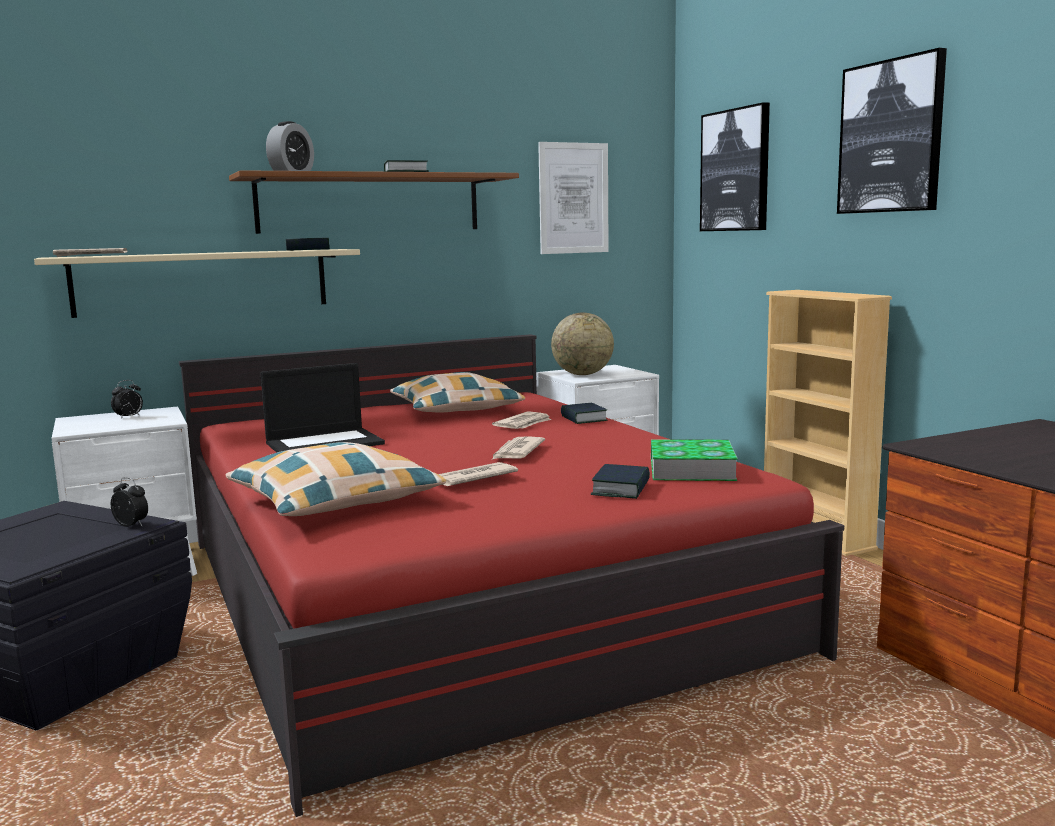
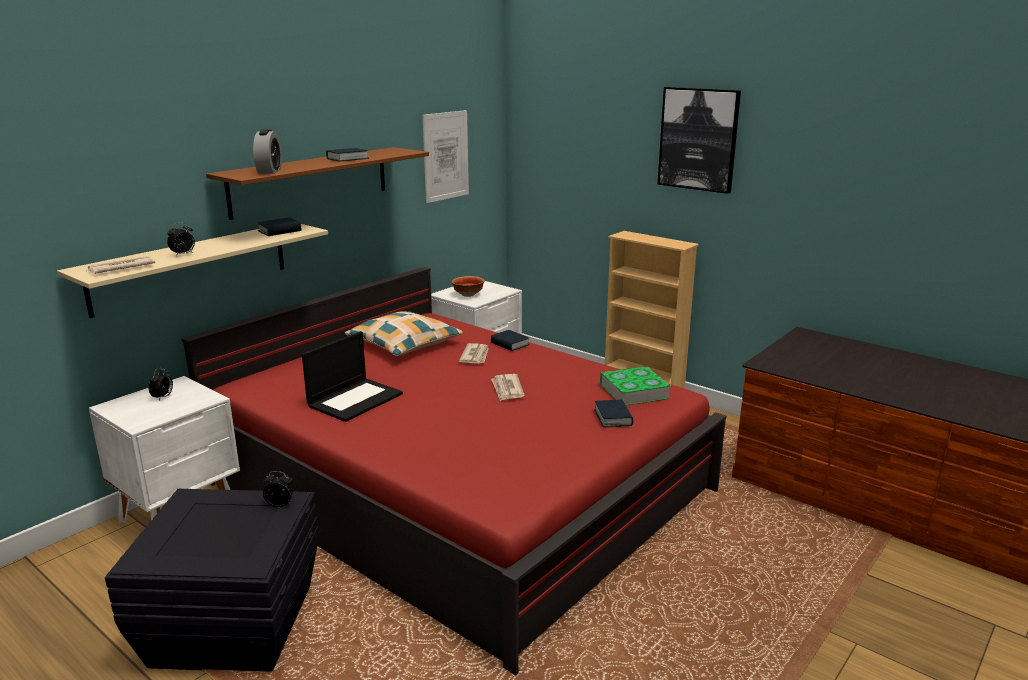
camera: 25 degrees left, 10 degrees up
pillow [226,442,446,516] -> none
newspaper [438,462,518,486] -> none
globe [551,313,614,375] -> bowl [452,276,484,297]
picture [700,102,770,231] -> none
none -> alarm clock [167,222,195,257]

